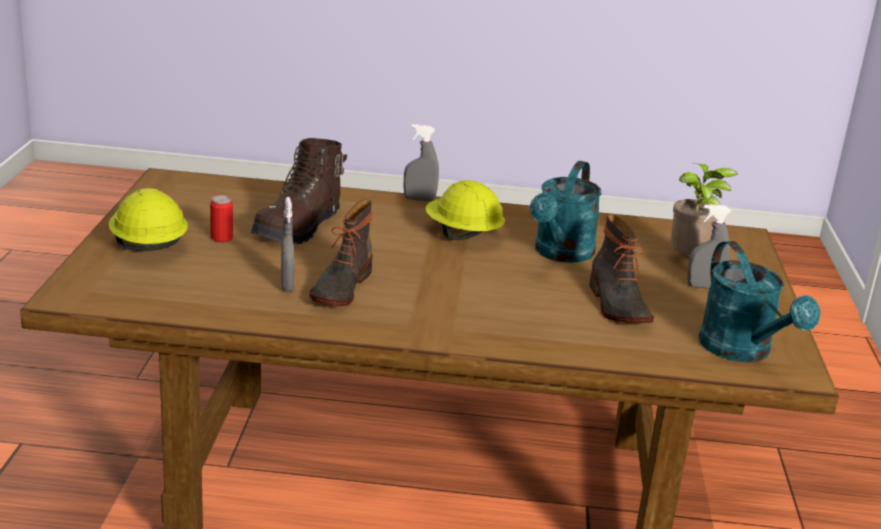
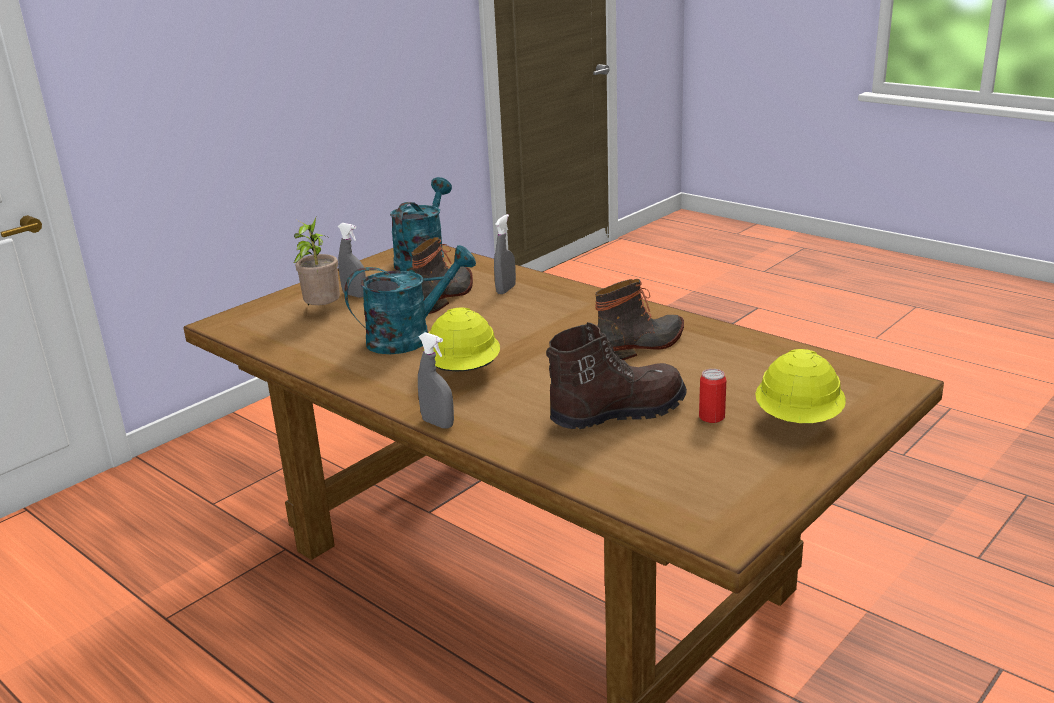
camera: 140 degrees left, 0 degrees up
grey spray bottle [281,197,294,292] -> grey spray bottle moved to [494,214,516,294]

